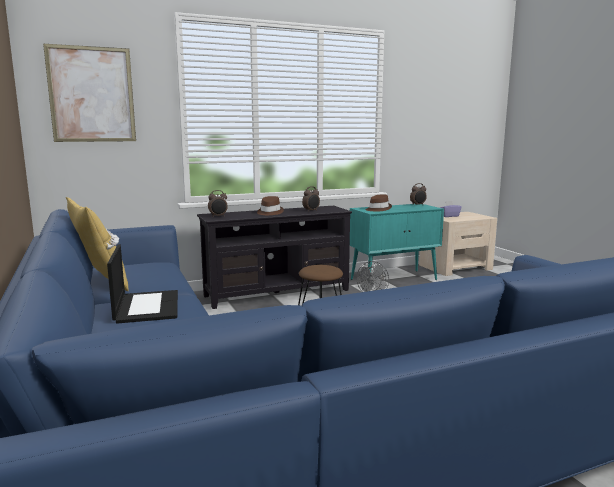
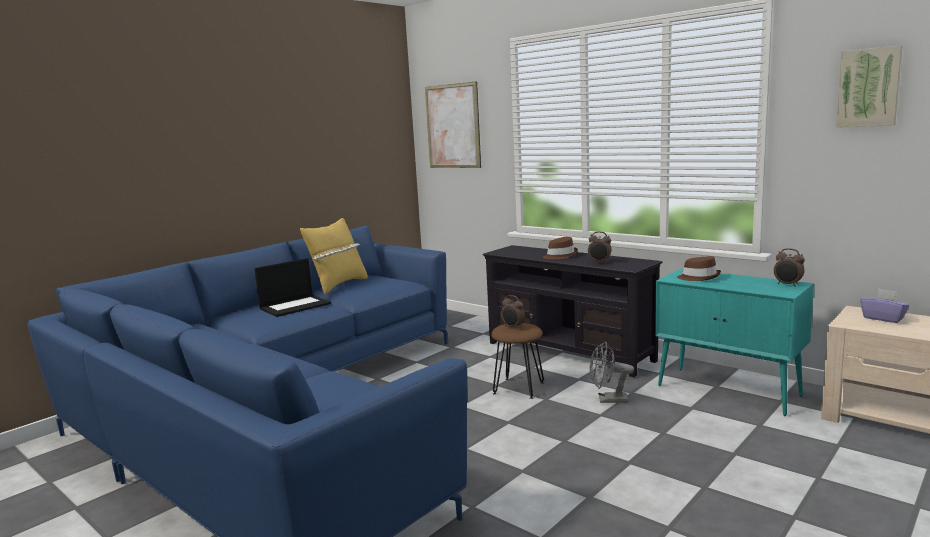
camera: 65 degrees right, 0 degrees up
alarm clock [208,190,228,217] -> alarm clock moved to [501,295,525,329]
none -> picture [836,45,903,127]

